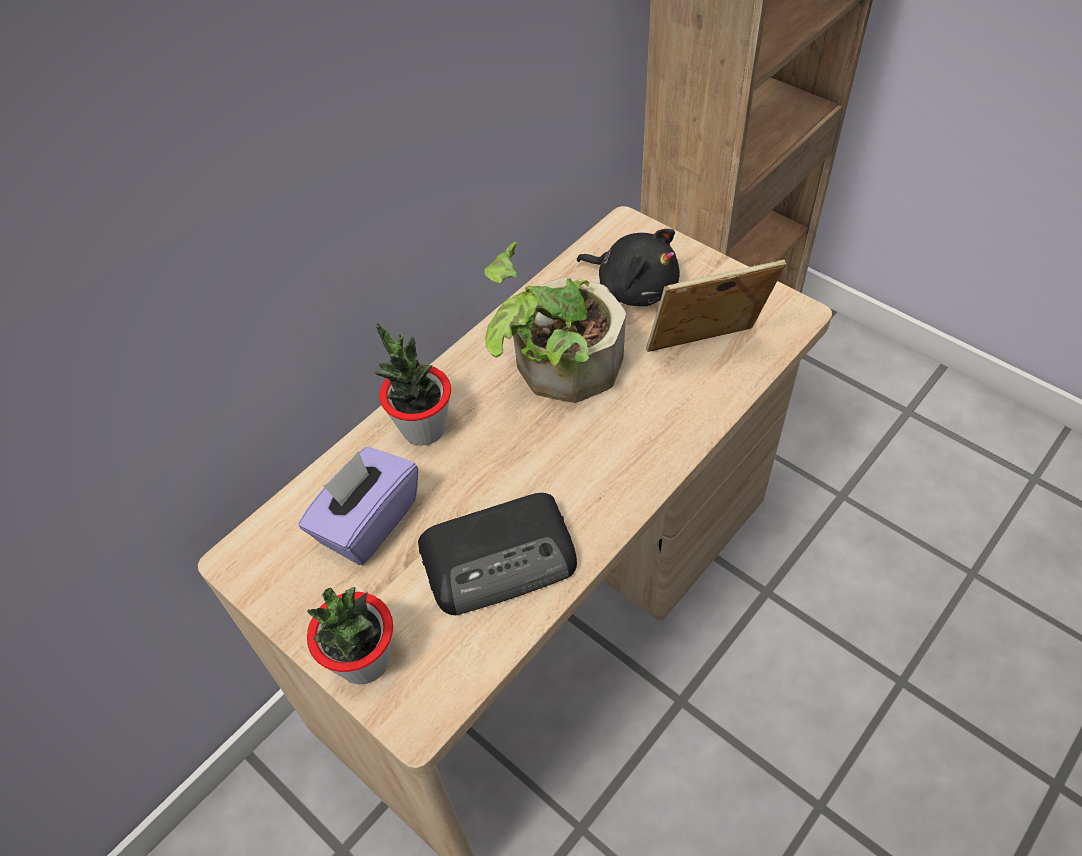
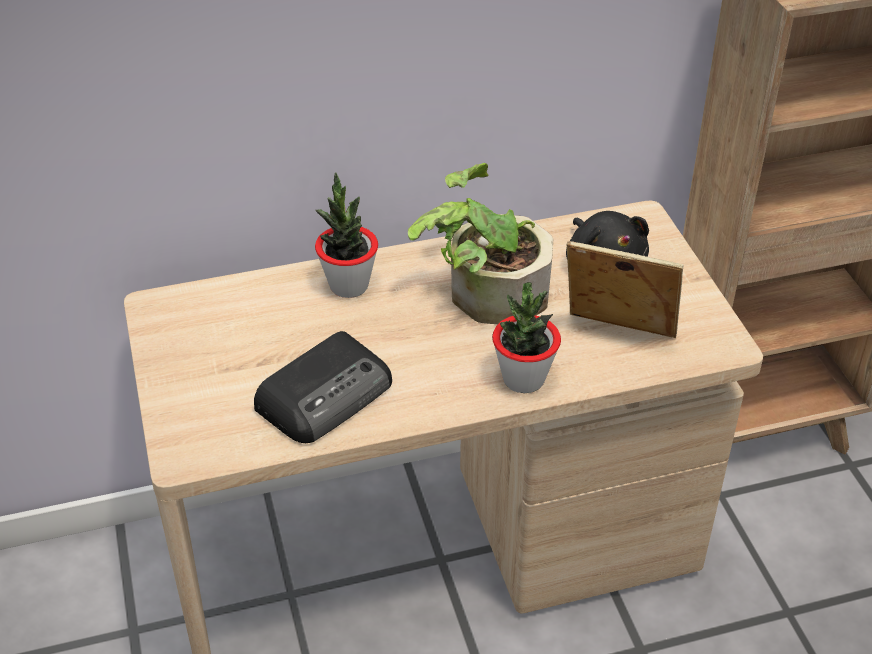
camera: 30 degrees right, 10 degrees down
purple tissue box [299,447,418,565] -> none
potted plant [307,587,393,685] -> potted plant moved to [492,282,561,393]
radio [418,493,577,615] -> radio turned 60 degrees counterclockwise [254,331,392,443]

